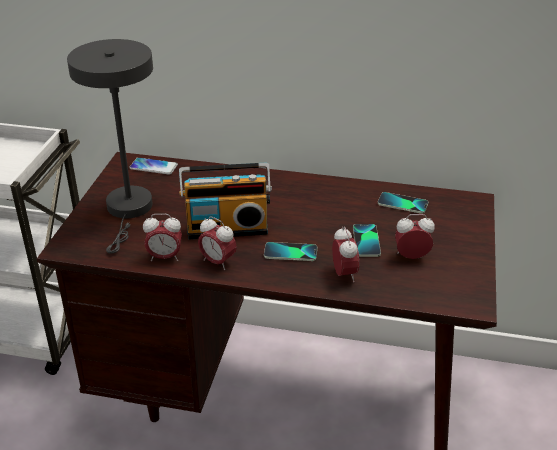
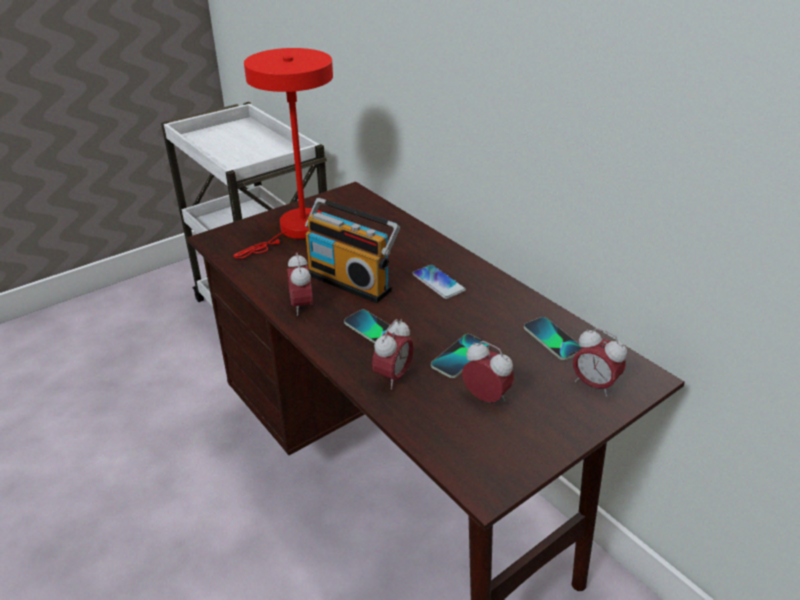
camera: 40 degrees right, 0 degrees up
grey table lamp [67,39,153,254] -> red table lamp [233,48,333,259]
phone [129,157,178,175] -> phone moved to [412,265,466,299]
alarm clock [143,214,182,261] -> alarm clock moved to [573,328,627,397]

